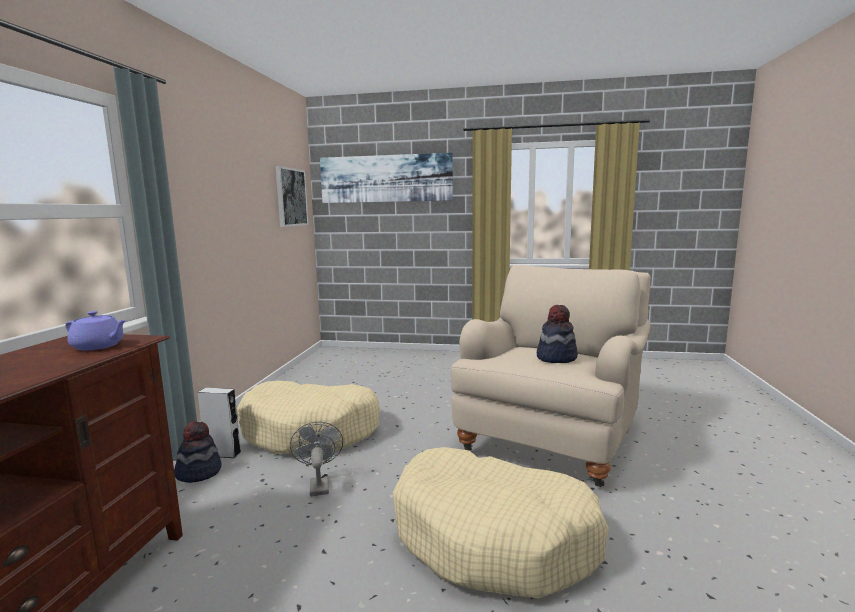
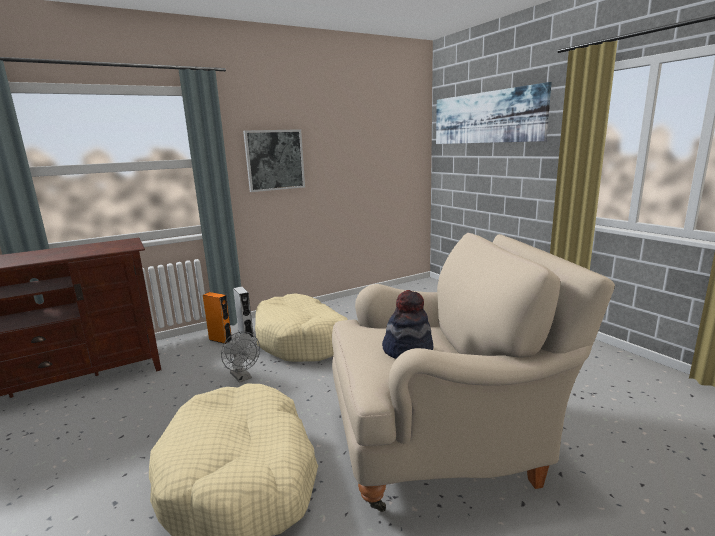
camera: 50 degrees right, 5 degrees up
purple teapot [65,311,127,350] -> none
hat [174,421,221,483] -> orange speaker [203,292,232,344]
picture [276,166,309,227] -> picture moved to [243,129,305,192]
grey fan [290,422,343,497] -> grey fan turned 105 degrees clockwise [221,331,260,383]

